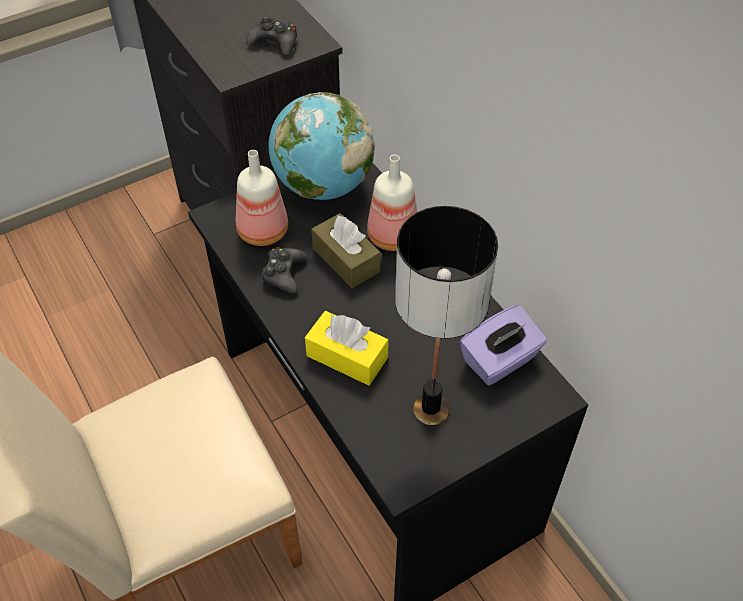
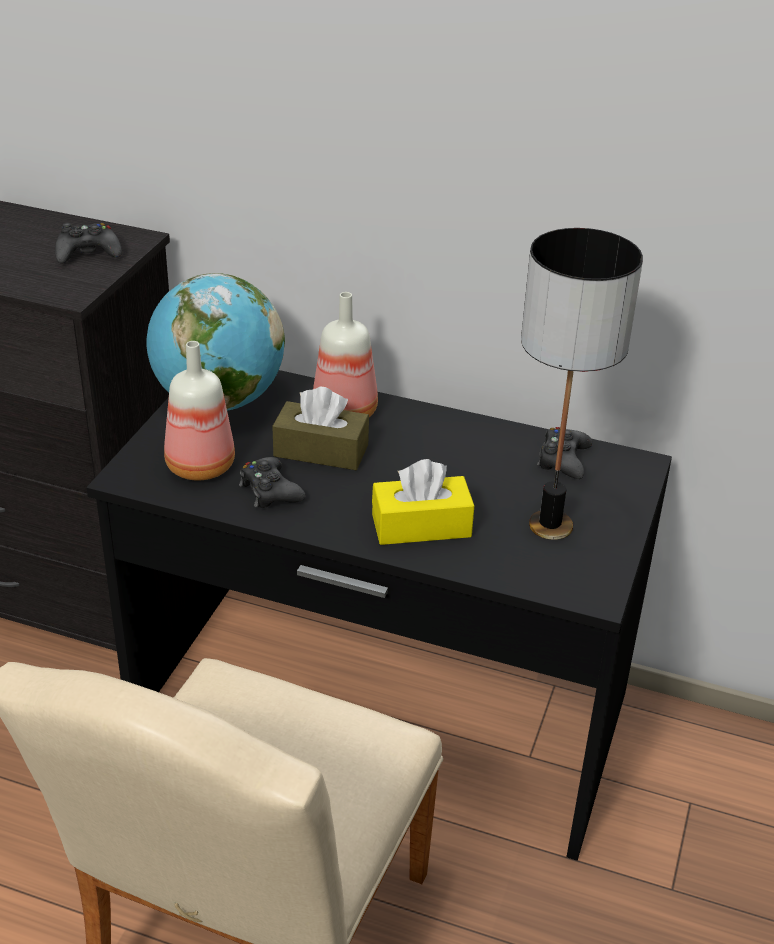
camera: 40 degrees left, 15 degrees down
purple tissue box [460,305,547,386] -> black game controller [537,427,592,479]

